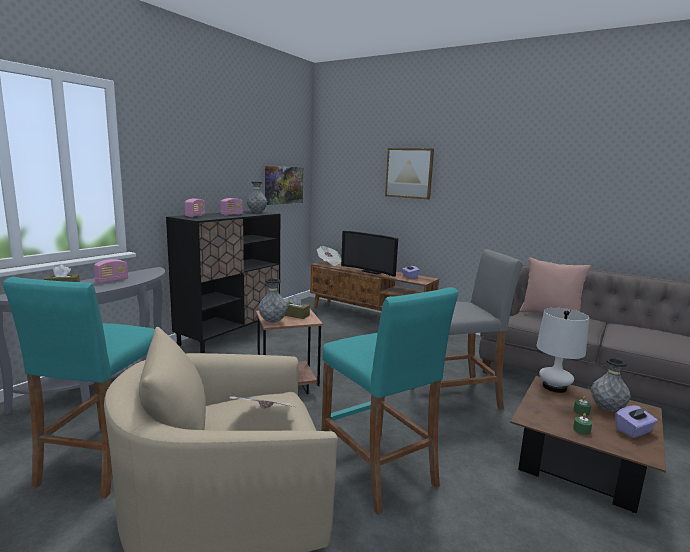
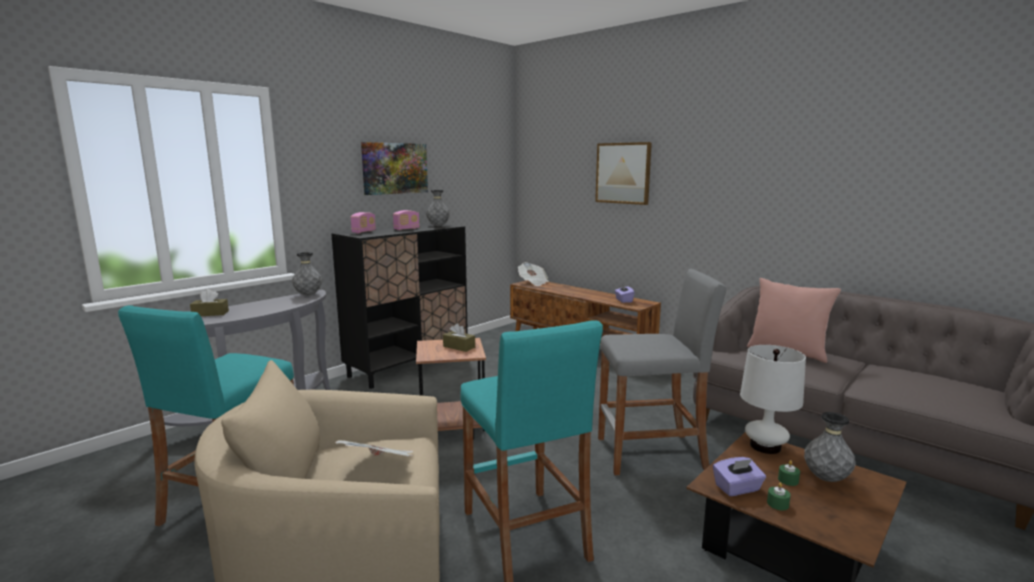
camera: 10 degrees right, 0 degrees up
radio [94,259,128,283] -> none
grey vase [258,278,287,323] -> grey vase moved to [292,252,322,295]
picture [265,166,303,205] -> picture moved to [361,142,428,195]
television [341,231,398,277] -> none
purple tissue box [615,405,658,438] -> purple tissue box moved to [713,457,766,496]

